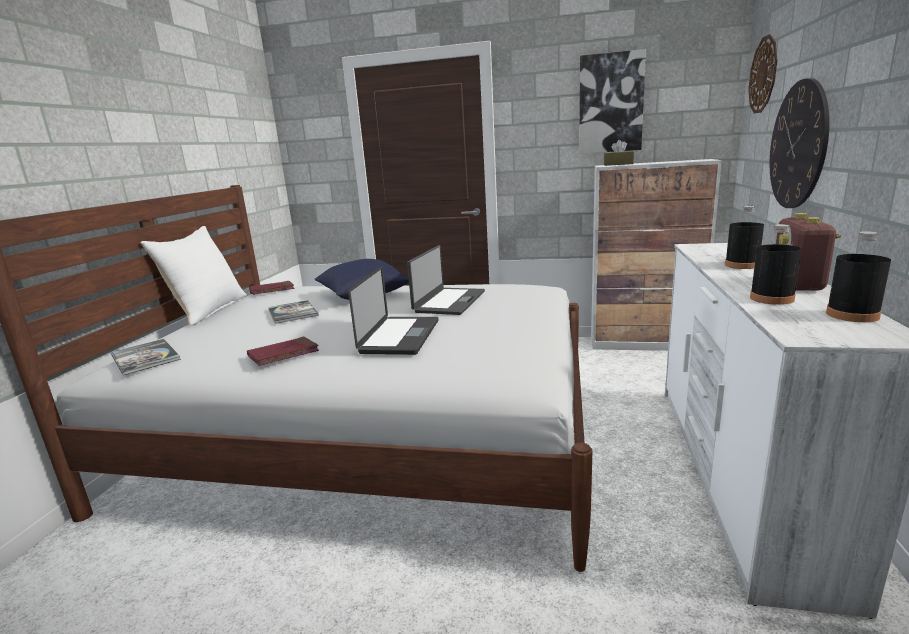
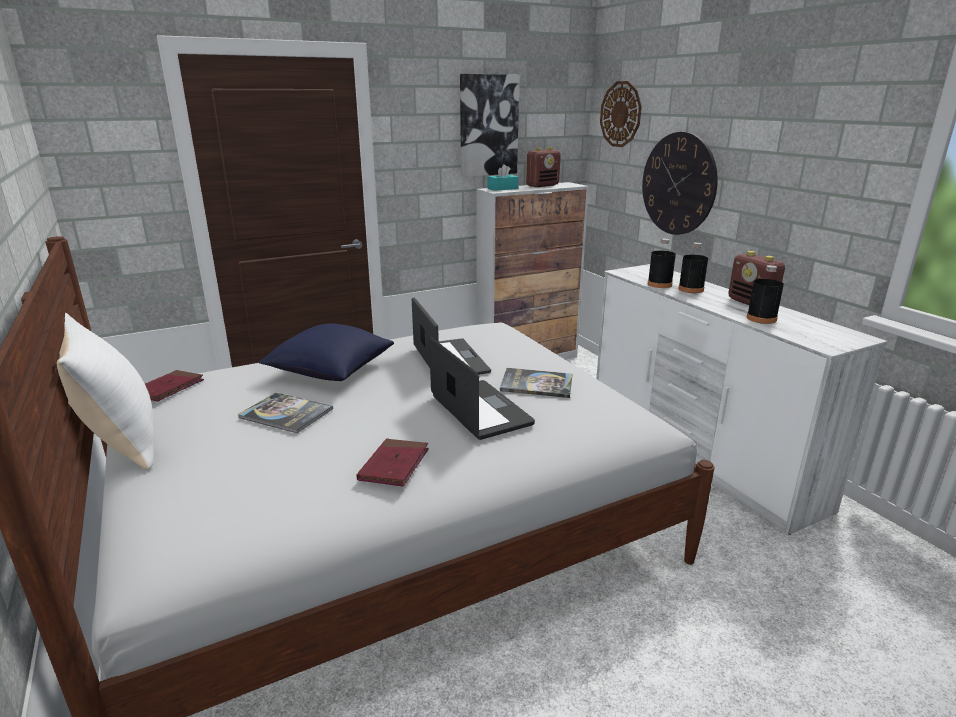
camera: 40 degrees left, 5 degrees up
book [111,339,181,376] -> book moved to [500,368,572,398]
brown tissue box [604,140,634,166] -> turquoise tissue box [488,164,519,191]
black bottle [826,231,891,322] -> black bottle moved to [648,239,676,288]
none -> radio [526,147,561,187]

